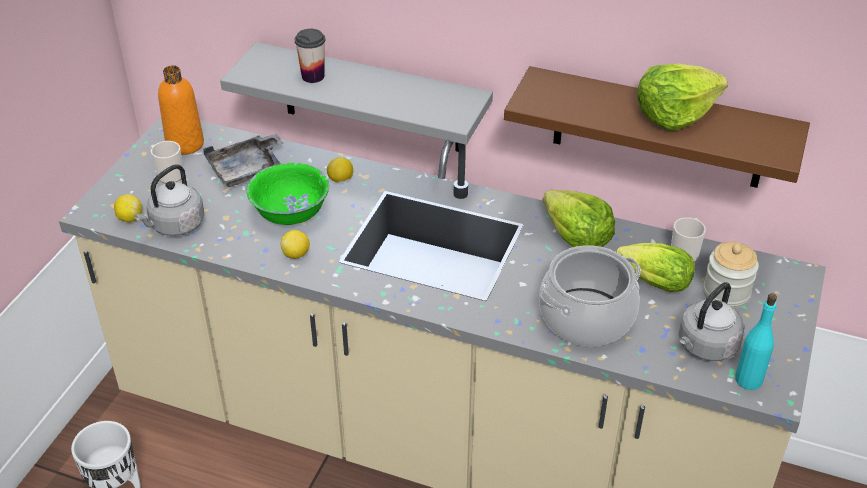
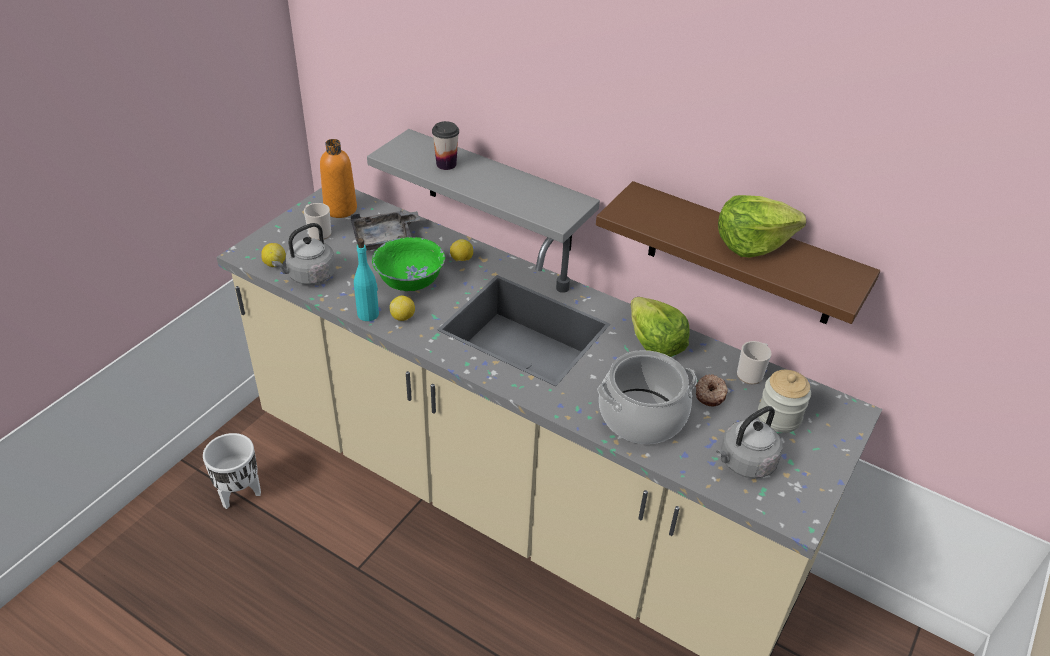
camera: 10 degrees right, 0 degrees up
lettuce [616,243,695,292] -> donut [696,374,728,406]
turquoise bottle [735,293,777,390] -> turquoise bottle moved to [354,238,379,321]

